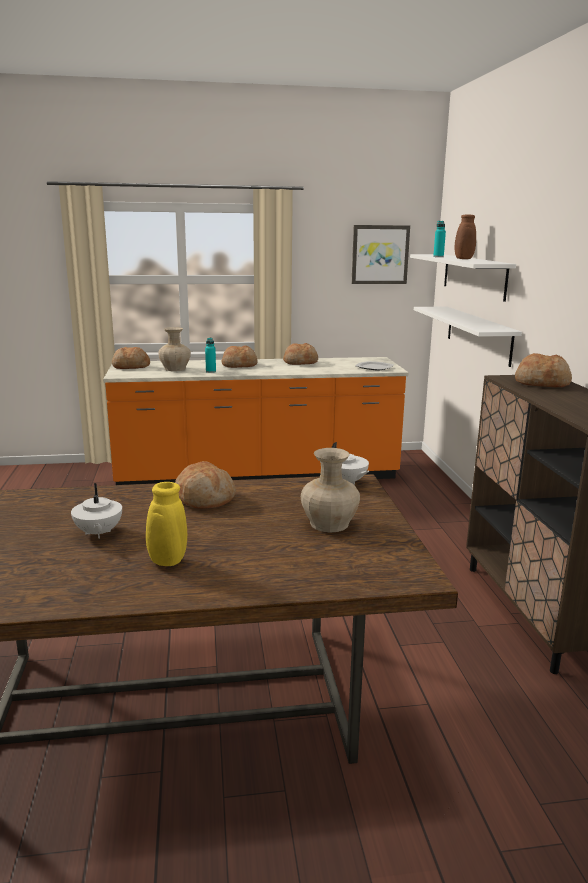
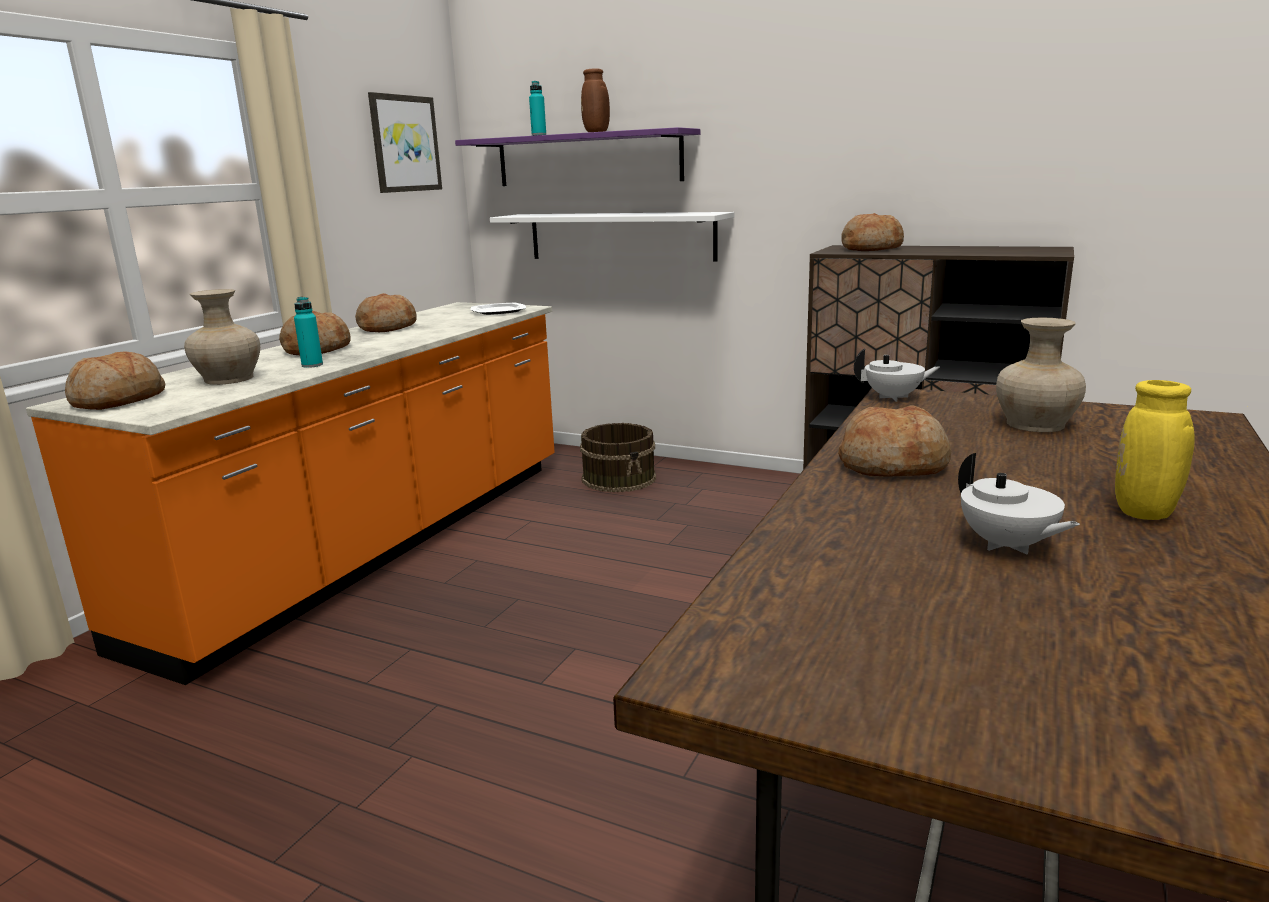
camera: 55 degrees left, 0 degrees up
white teapot [71,483,122,539] -> white teapot turned 45 degrees clockwise [958,453,1080,554]
white shelf [410,254,516,302] -> purple shelf [455,127,700,186]
none -> brown bucket [580,423,656,492]

